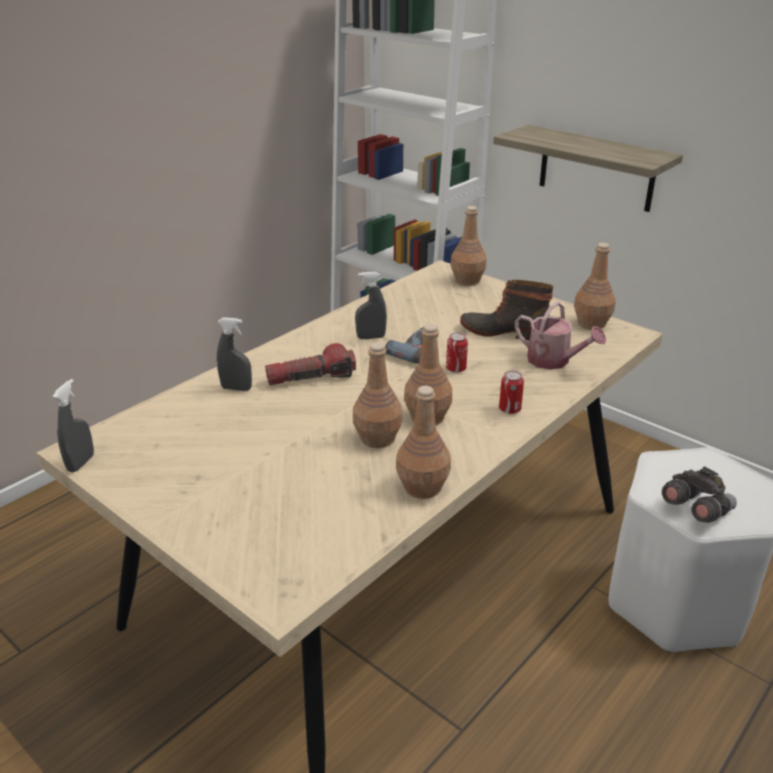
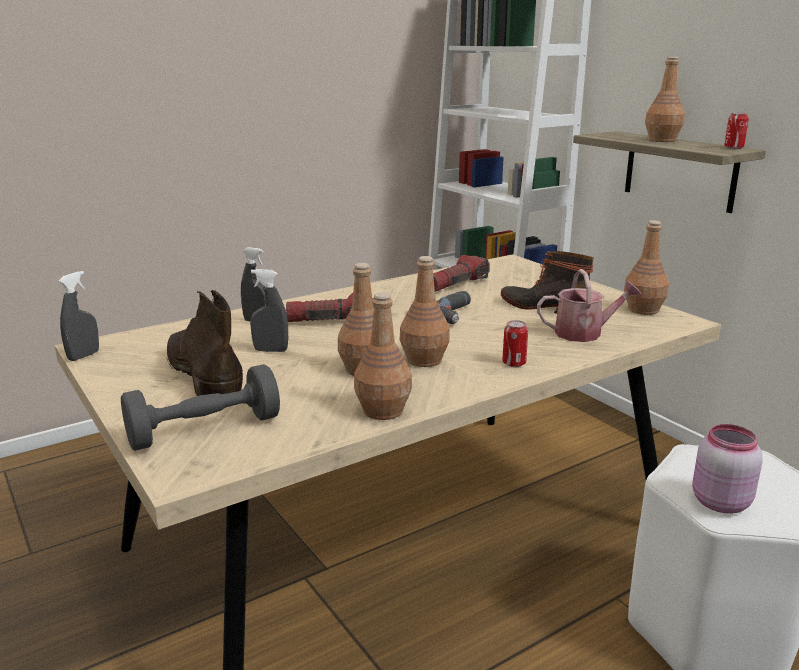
camera: 15 degrees right, 10 degrees down
grey spray bottle [355,272,387,339] -> grey spray bottle moved to [250,269,288,352]
can [446,332,468,373] -> can moved to [724,113,749,149]
brown bottle [451,206,487,286] -> brown bottle moved to [645,57,685,142]
watering can [515,302,606,370] -> watering can turned 60 degrees counterclockwise [537,269,642,342]
grey binoculars [662,466,737,523] -> pink jar [692,424,763,514]
none -> grey dumbbell [121,364,280,451]
none -> brown boot [166,290,243,396]
none -> flashlight [433,255,490,292]

